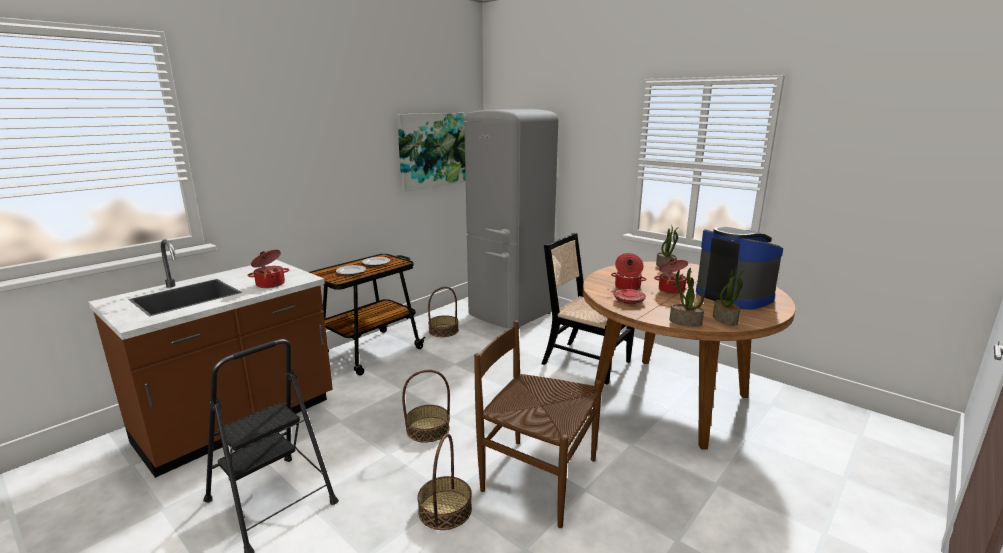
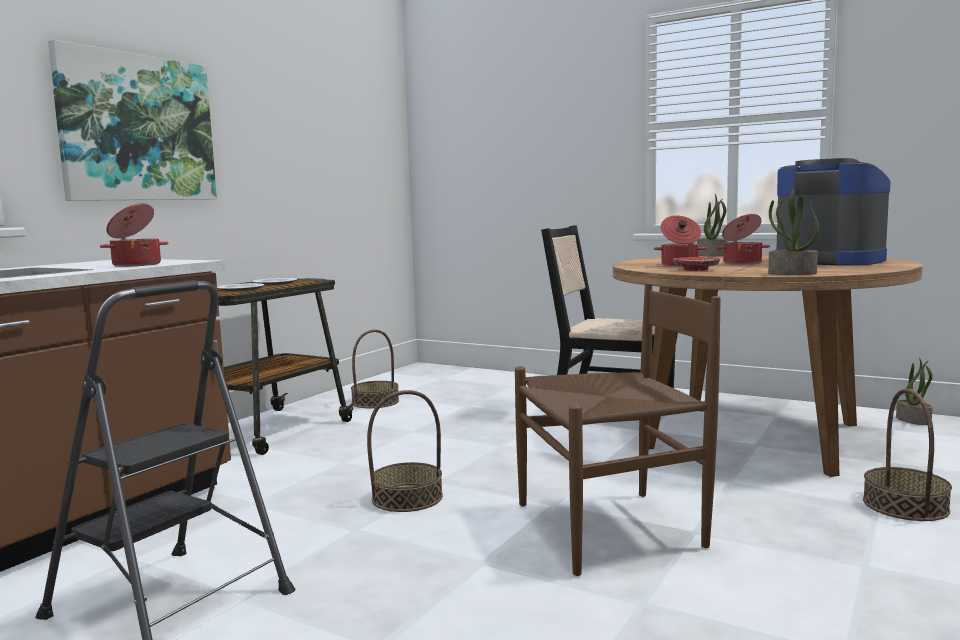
camera: 10 degrees left, 10 degrees down
picture [397,113,466,192] -> picture moved to [48,40,217,201]
basket [417,433,472,530] -> basket moved to [863,389,952,521]
grey fridge [464,109,558,329] -> none
brown chair [474,320,602,528] -> brown chair turned 150 degrees clockwise [515,283,721,576]
potted plant [713,267,746,326] -> potted plant moved to [896,357,933,425]

